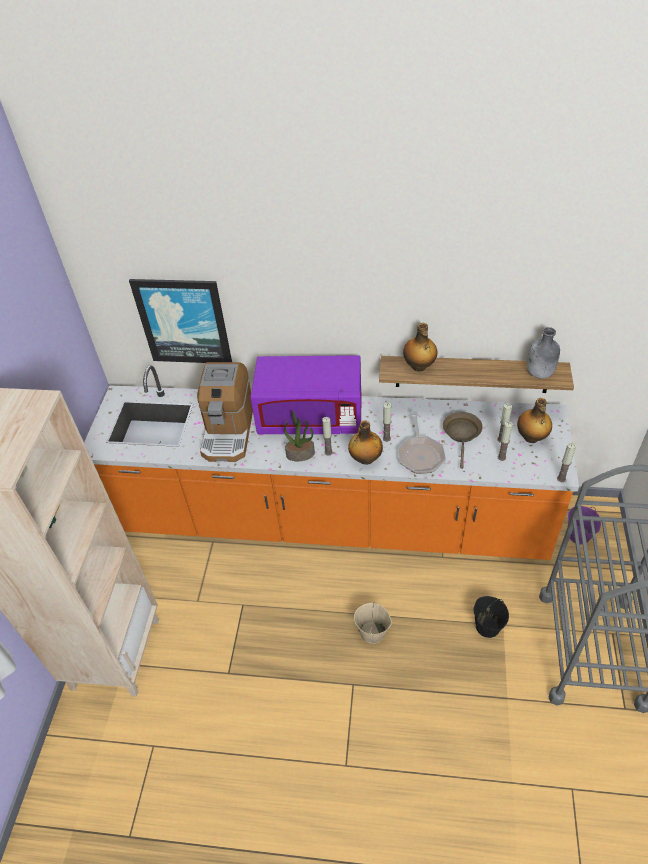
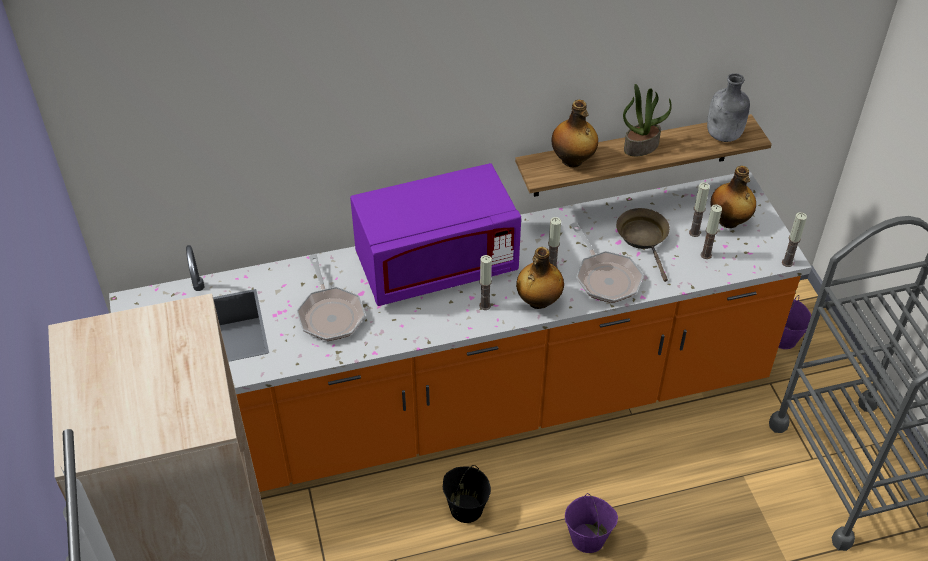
camera: 25 degrees left, 0 degrees up
picture [129,279,232,363] -> none
coffee machine [197,362,253,462] -> frying pan [297,254,366,341]
potted plant [284,411,315,461] -> potted plant moved to [623,84,672,156]
beige bucket [354,602,392,644] -> purple bucket [565,493,618,553]
black bucket [474,596,509,638] -> black bucket moved to [443,465,491,523]

